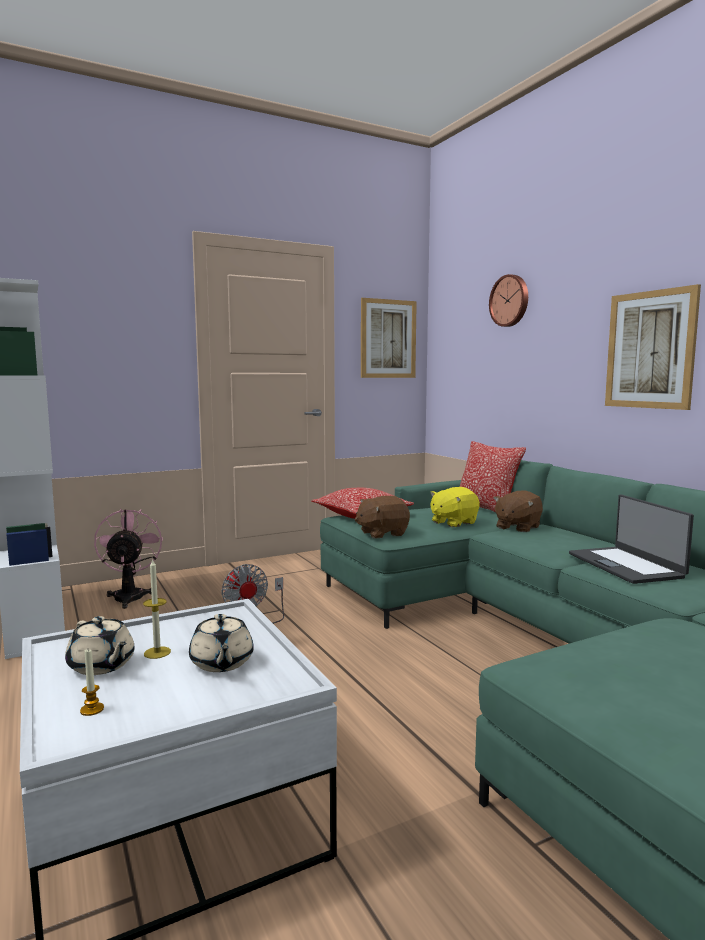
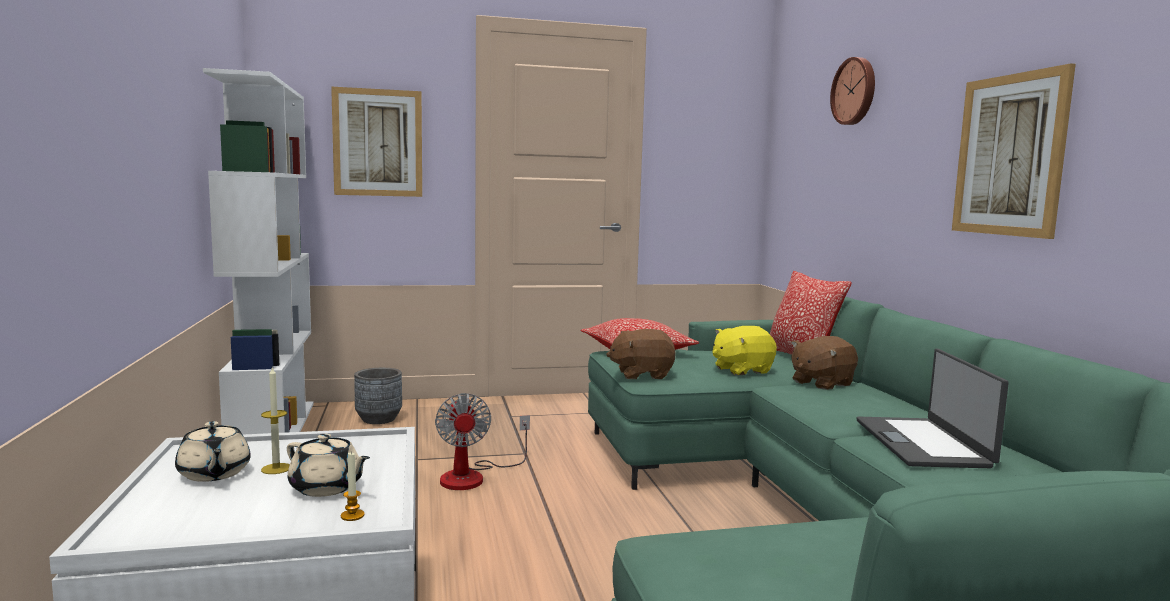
camera: 15 degrees right, 0 degrees up
candle [80,649,104,716] -> candle moved to [341,452,365,521]
pink fan [94,509,163,609] -> grey planter [354,368,402,424]
beige teapot [189,614,254,672] -> beige teapot turned 60 degrees counterclockwise [287,434,370,497]
picture [361,298,417,378] -> picture moved to [331,87,422,197]

